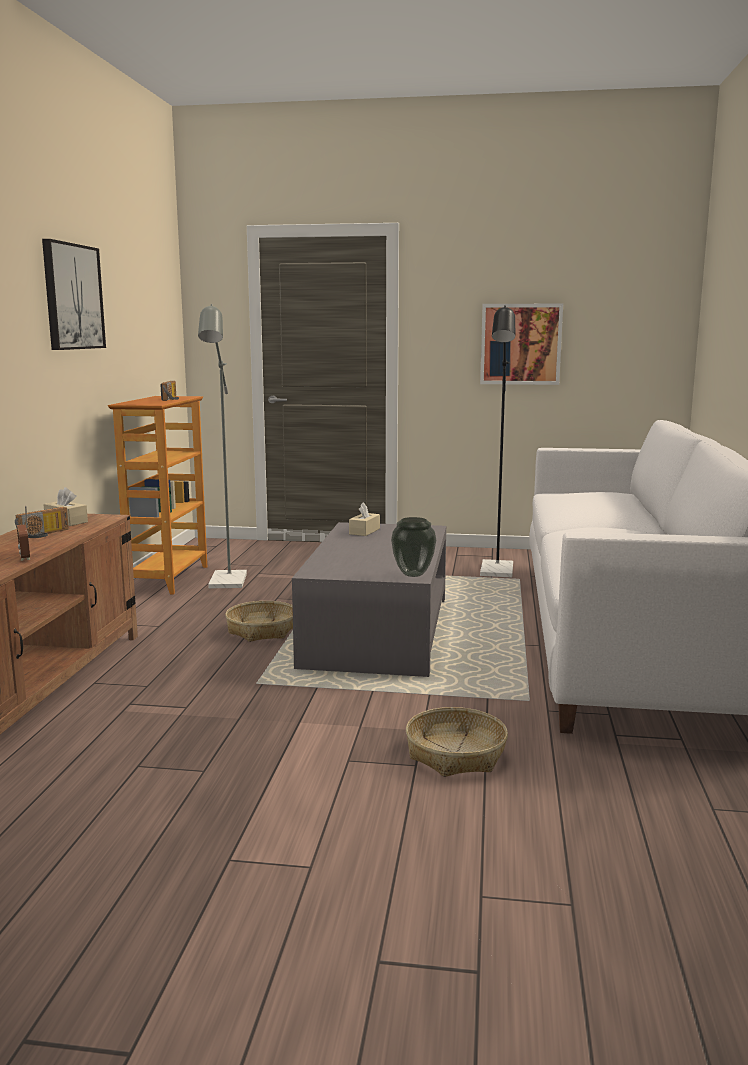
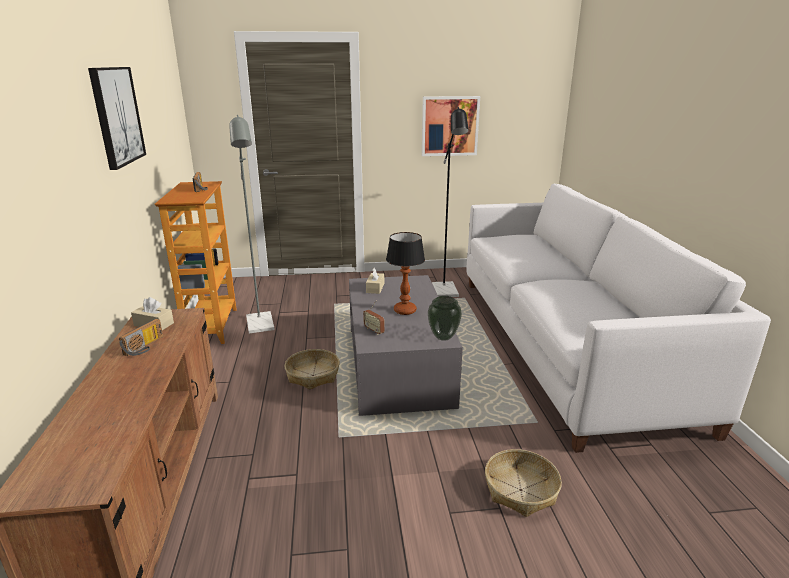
camera: 15 degrees left, 10 degrees up
radio [17,506,30,561] -> radio moved to [363,300,385,335]
none -> table lamp [386,232,425,315]

